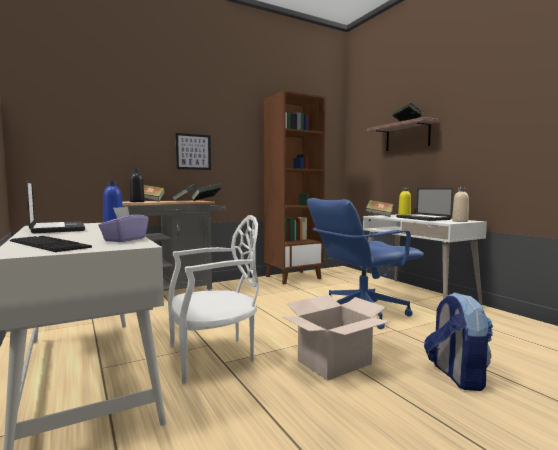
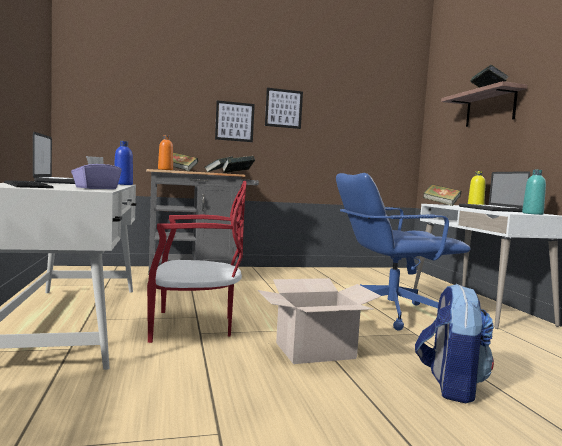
camera: 15 degrees right, 0 degrees up
black bottle [130,169,145,202] -> orange bottle [158,135,173,170]
white chair [168,215,259,384] -> red chair [147,181,246,343]
brown bookcase [263,90,326,284] -> none
beige bottle [452,187,469,222] -> turquoise bottle [522,170,546,215]
none -> picture [265,88,303,129]

